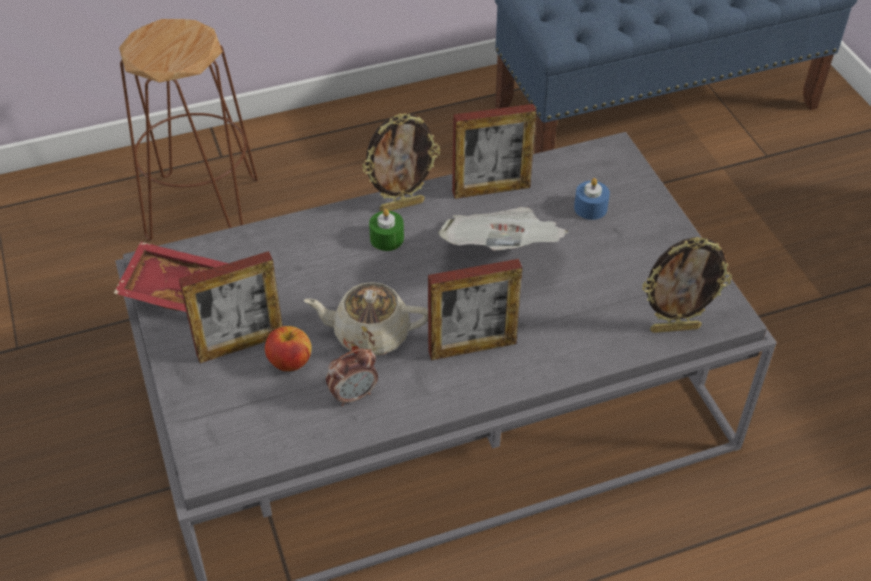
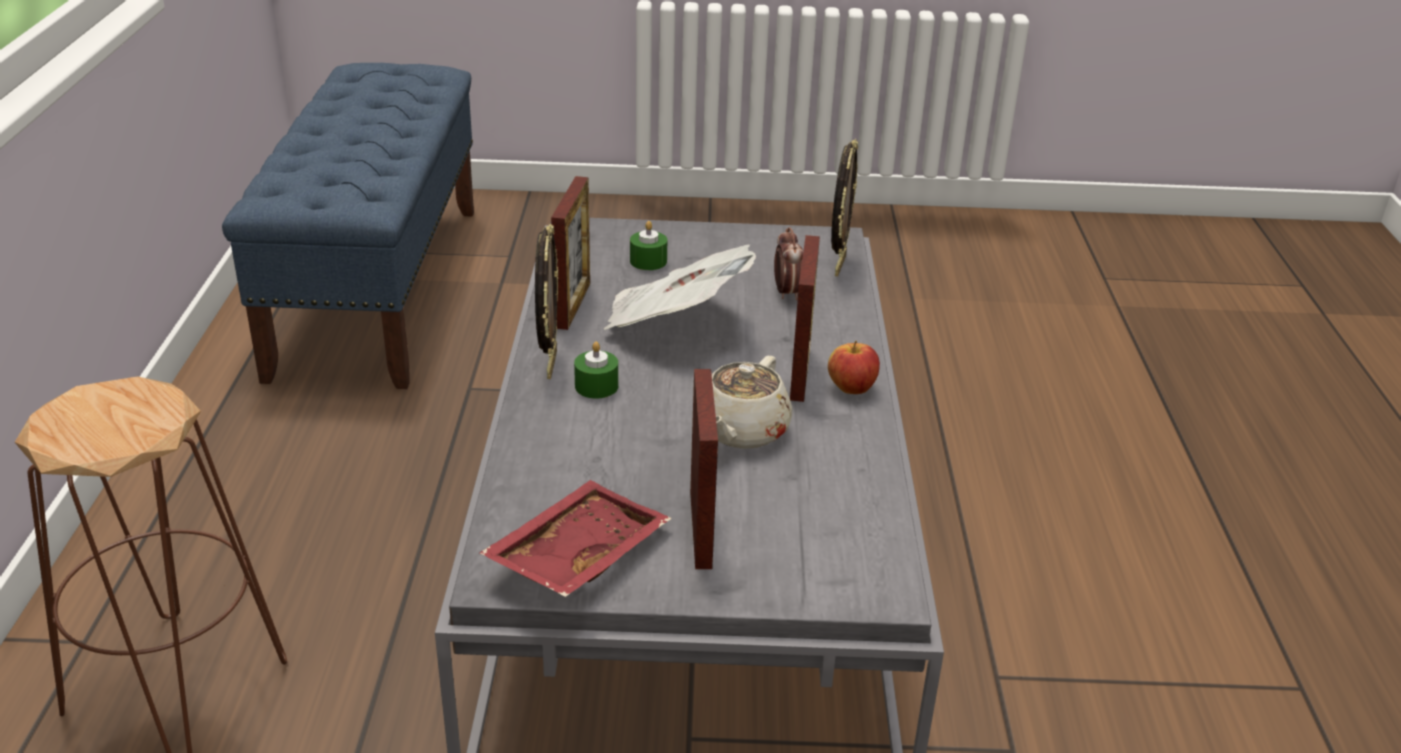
camera: 70 degrees left, 15 degrees down
apple [265,326,312,371] -> apple moved to [828,341,880,394]
alarm clock [326,349,378,406] -> alarm clock moved to [774,227,803,300]
blue candle [574,178,610,220] -> green candle [630,221,667,270]

